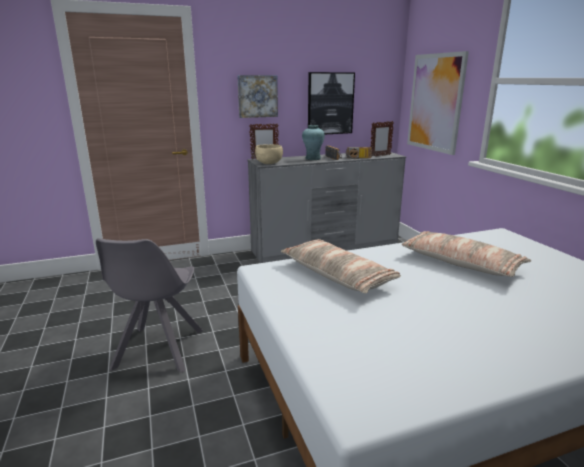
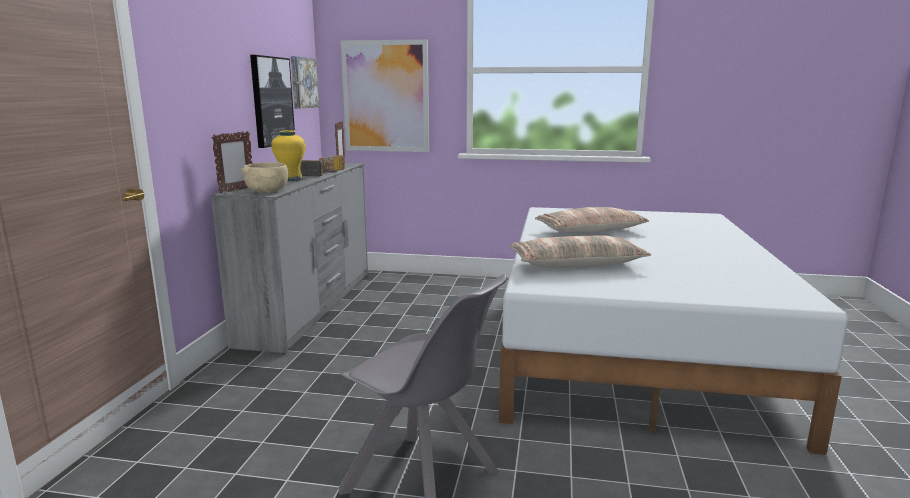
camera: 60 degrees left, 5 degrees down
picture [237,75,278,118] -> picture moved to [291,56,320,109]
turquoise vase [302,125,325,160] -> yellow vase [271,130,306,181]

